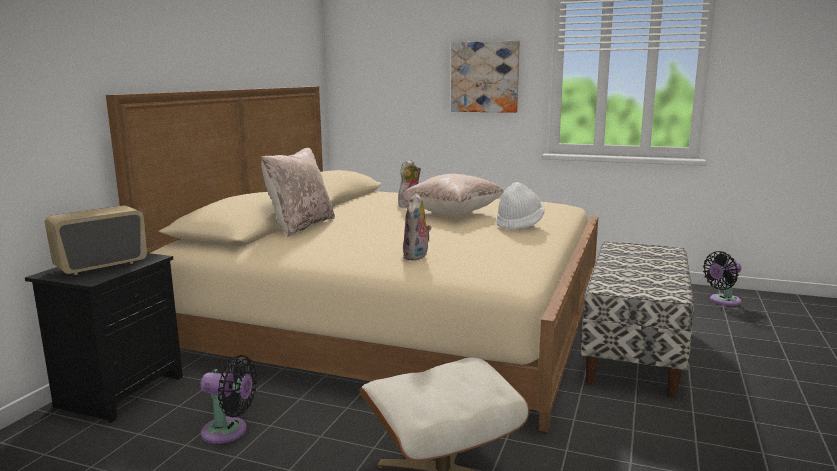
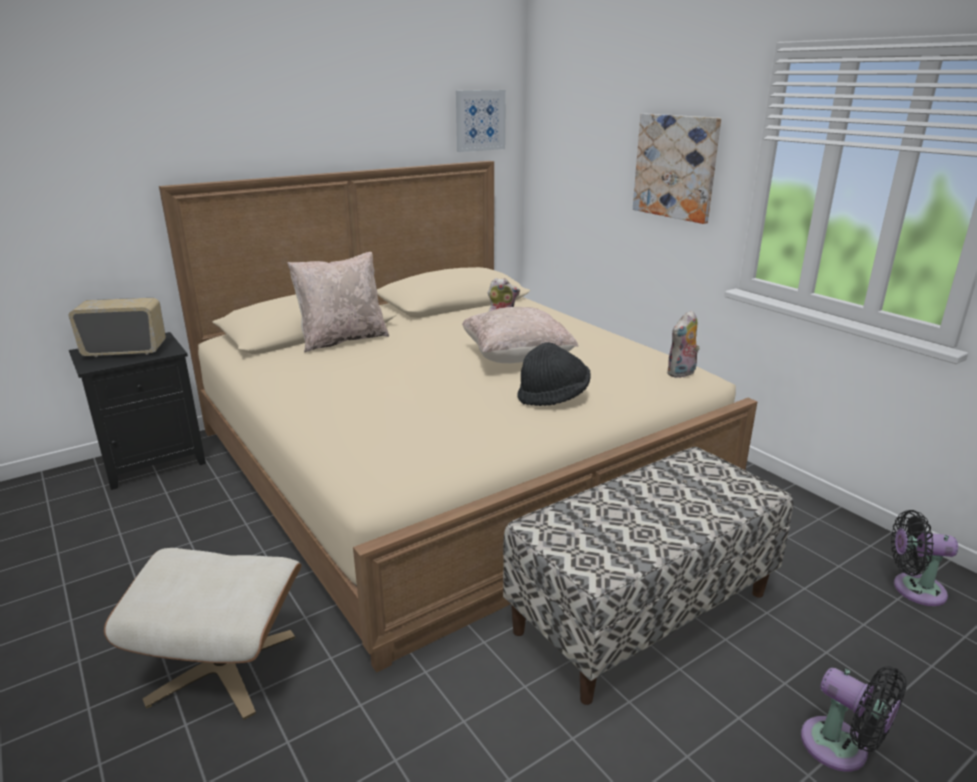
camera: 35 degrees right, 10 degrees up
black fan [200,355,257,444] -> black fan moved to [801,666,907,772]
plush toy [403,193,432,260] -> plush toy moved to [667,310,700,378]
white hat [496,182,545,230] -> black hat [517,342,591,406]
none -> picture [456,90,506,152]

